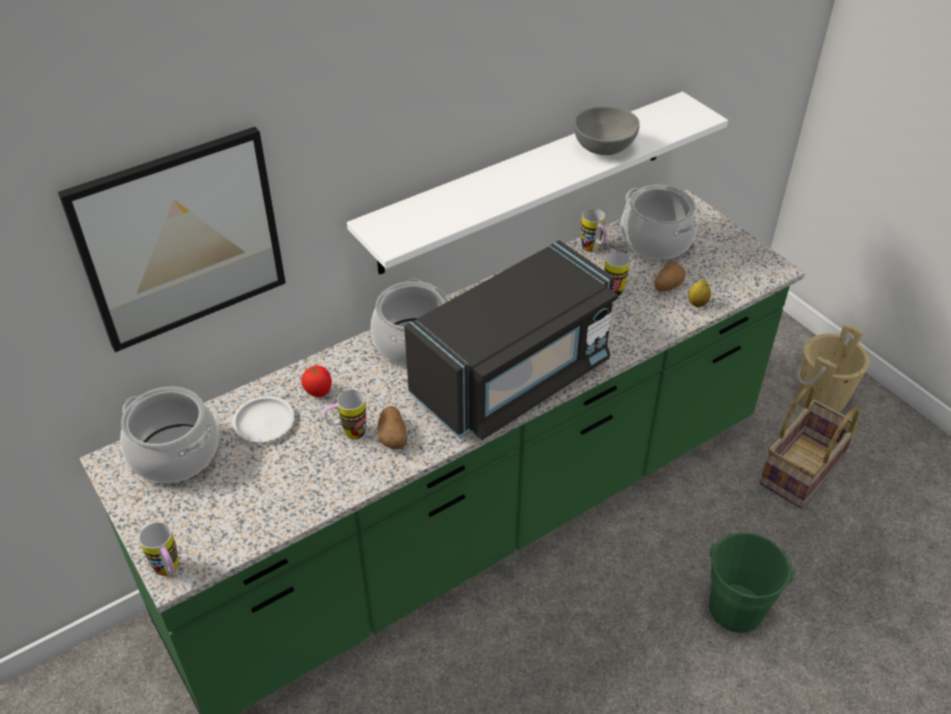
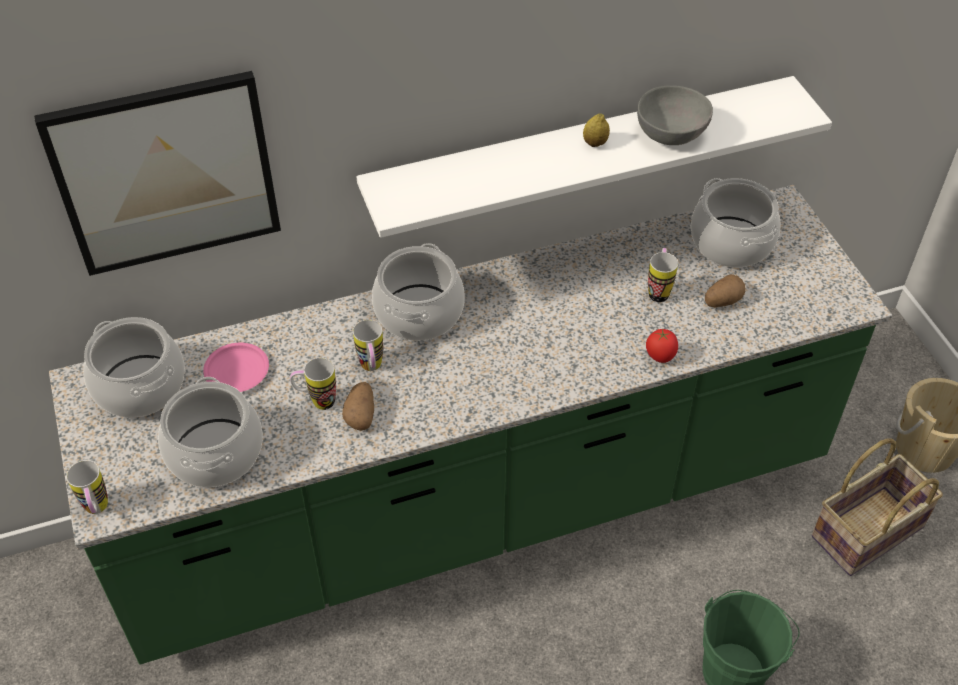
camera: 15 degrees right, 5 degrees up
white plate [232,396,295,442] -> pink plate [203,343,269,392]
tomato [301,366,332,397] -> tomato moved to [646,329,678,363]
black microwave [404,240,618,440] -> none
mug [581,208,607,252] -> mug moved to [353,320,383,371]
lemon [688,279,711,307] -> lemon moved to [583,114,610,147]
none -> cooking pot [158,377,263,487]

